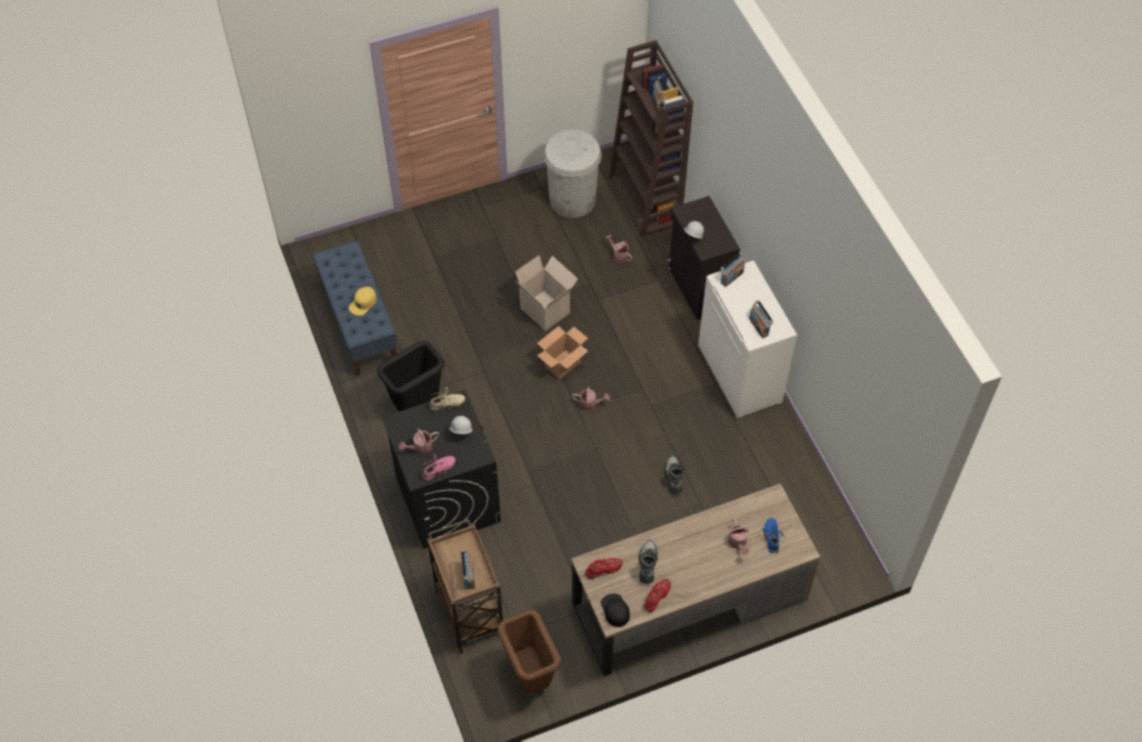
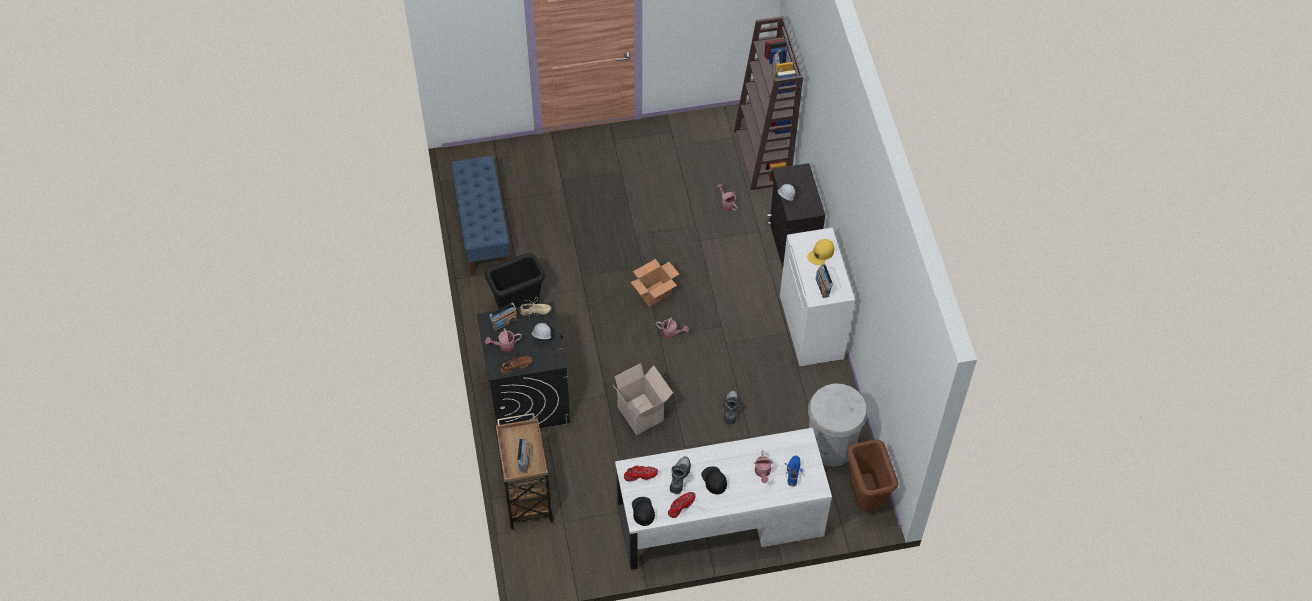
camera: 10 degrees right, 0 degrees up
yellow cap [349,287,377,316] -> yellow cap moved to [807,239,834,265]
pink shoe [422,453,456,480] -> brown shoe [501,352,532,374]
brown trash can [497,610,561,694] -> brown trash can moved to [847,439,898,512]
cardboard box [515,255,578,331] -> cardboard box moved to [613,363,673,435]
white trash can [543,130,602,218] -> white trash can moved to [808,384,868,466]
brown desk [571,483,820,676] -> white desk [615,428,832,570]
radio [720,252,745,287] -> radio moved to [489,302,517,332]
none -> black cap [701,466,727,494]

